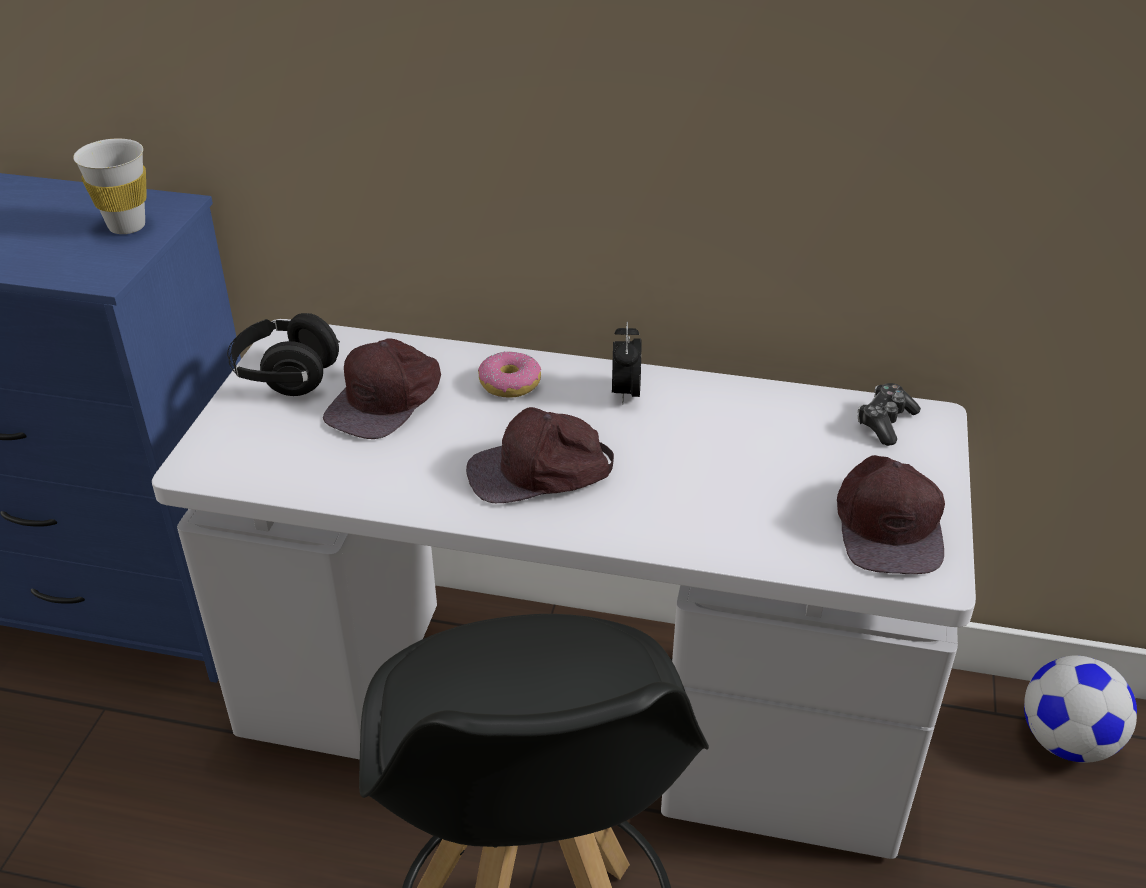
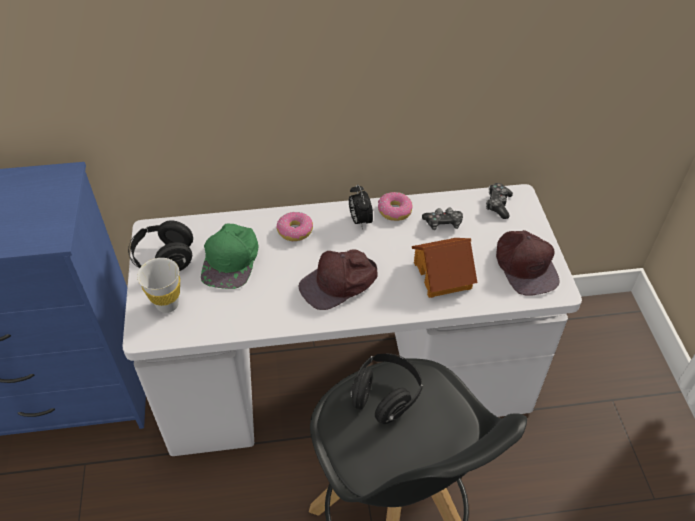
camera: 20 degrees left, 10 degrees up
white cup [73,139,147,234] -> white cup moved to [137,258,180,313]
brown cap [323,339,441,439] -> green cap [201,223,259,289]
football [1024,655,1137,763] -> none
none -> black headphones [350,354,423,424]
none -> donut [378,192,413,221]
none -> toy house [412,238,478,298]
none -> game controller [422,208,463,230]

